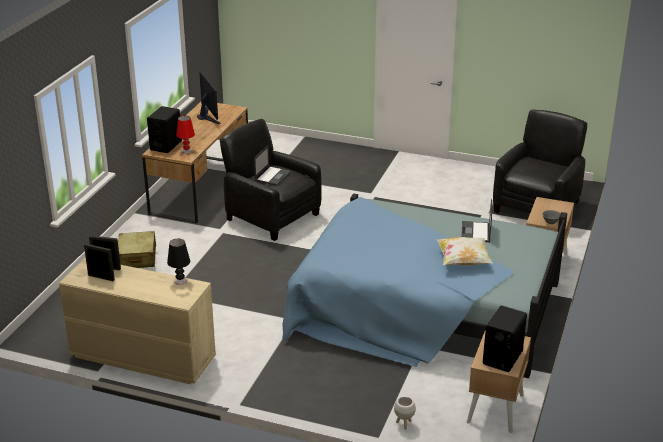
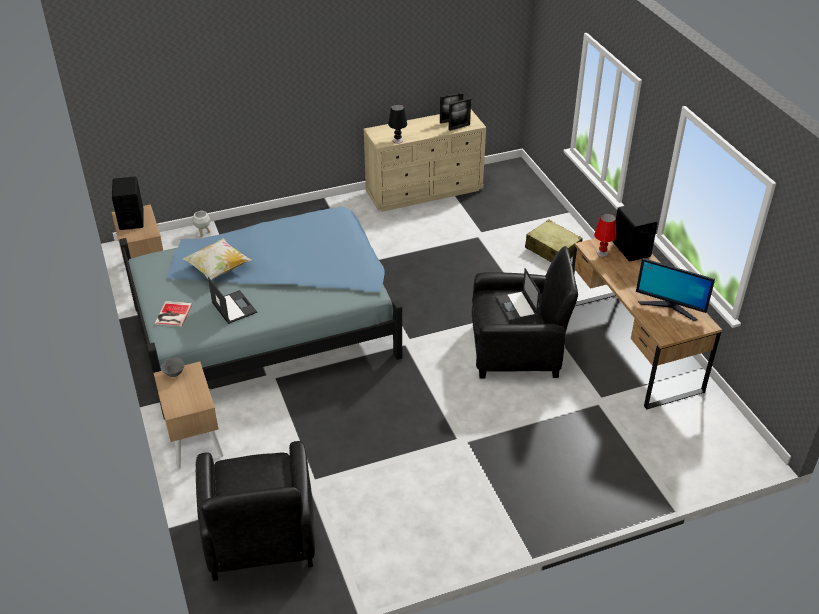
camera: 140 degrees right, 10 degrees up
none -> book [155,301,192,327]

